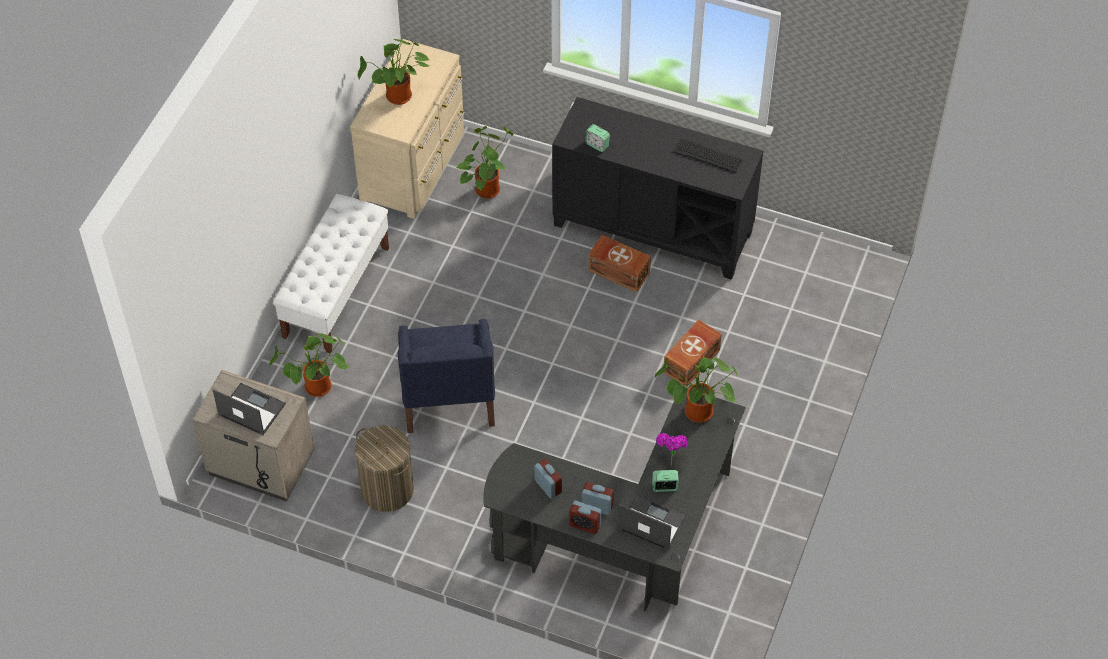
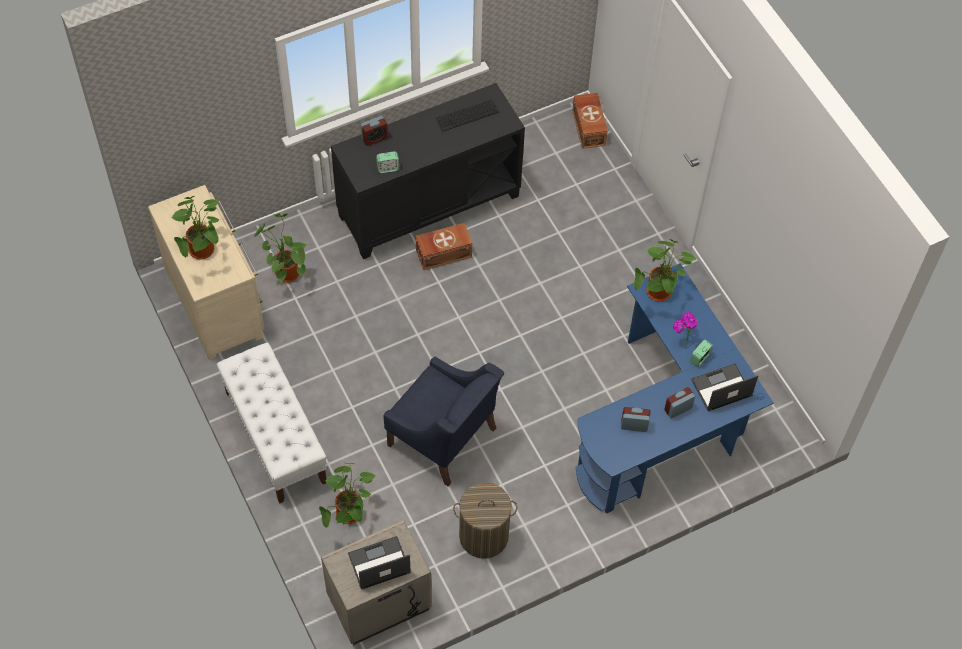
camera: 50 degrees left, 5 degrees up
black desk [483,388,746,612] -> blue desk [576,264,773,514]
alarm clock [569,501,601,534] -> alarm clock moved to [361,116,388,146]
brown storage box [664,319,722,387] -> brown storage box moved to [572,93,608,149]

